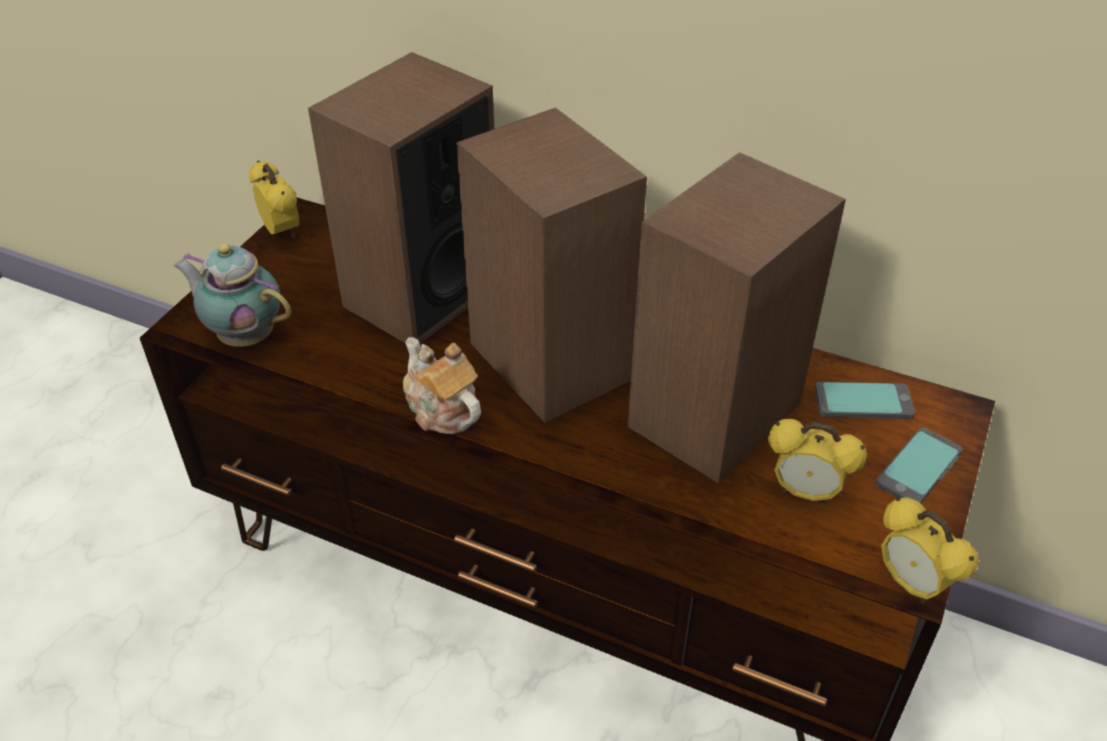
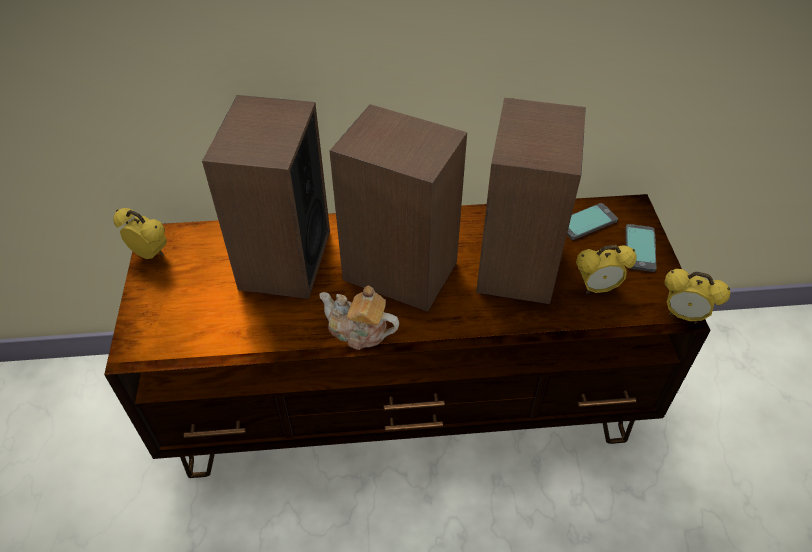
camera: 30 degrees left, 5 degrees up
teapot [174,243,292,347] -> none

